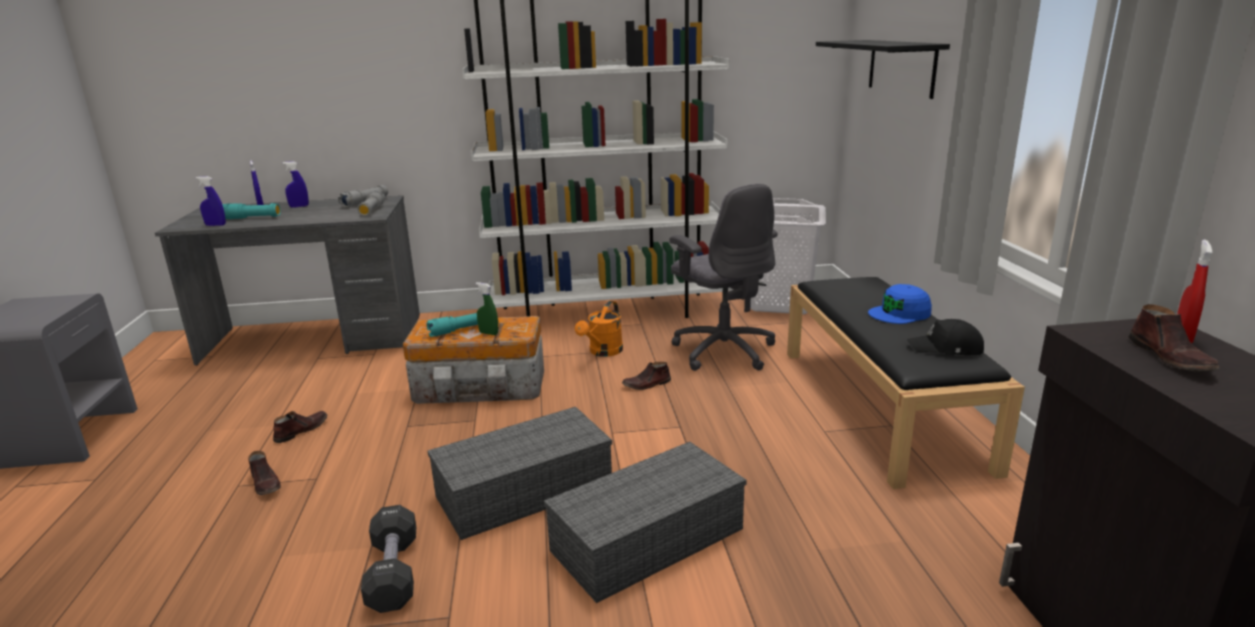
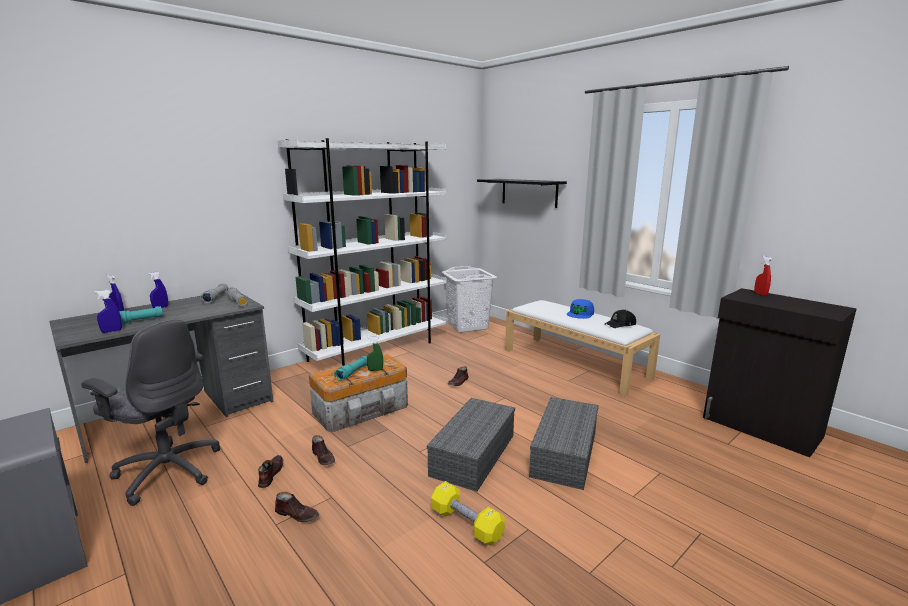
camera: 35 degrees left, 5 degrees down
black dumbbell [361,505,416,613] -> yellow dumbbell [431,481,505,546]
orange watering can [575,301,623,357] -> none
grey office chair [669,184,778,371] -> grey office chair moved to [81,319,220,506]
black bench [787,277,1025,489] -> white bench [505,300,660,396]
brown shoe [1128,304,1220,371] -> brown shoe moved to [312,435,335,465]

